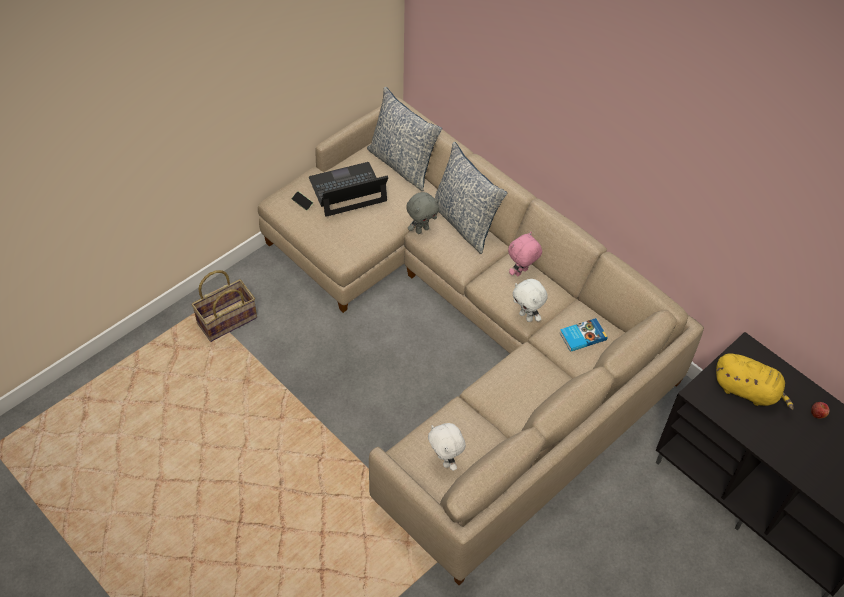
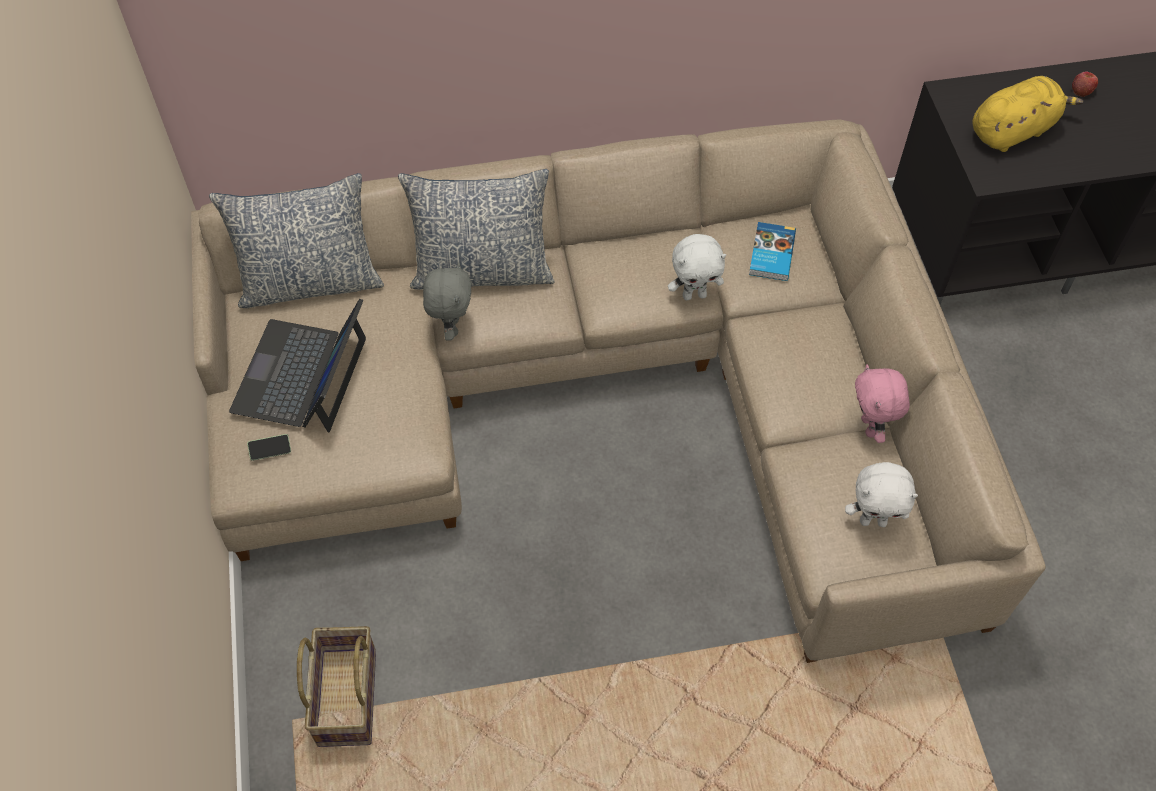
camera: 55 degrees left, 5 degrees up
pink plush toy [508,232,542,276] -> pink plush toy moved to [855,364,910,443]

